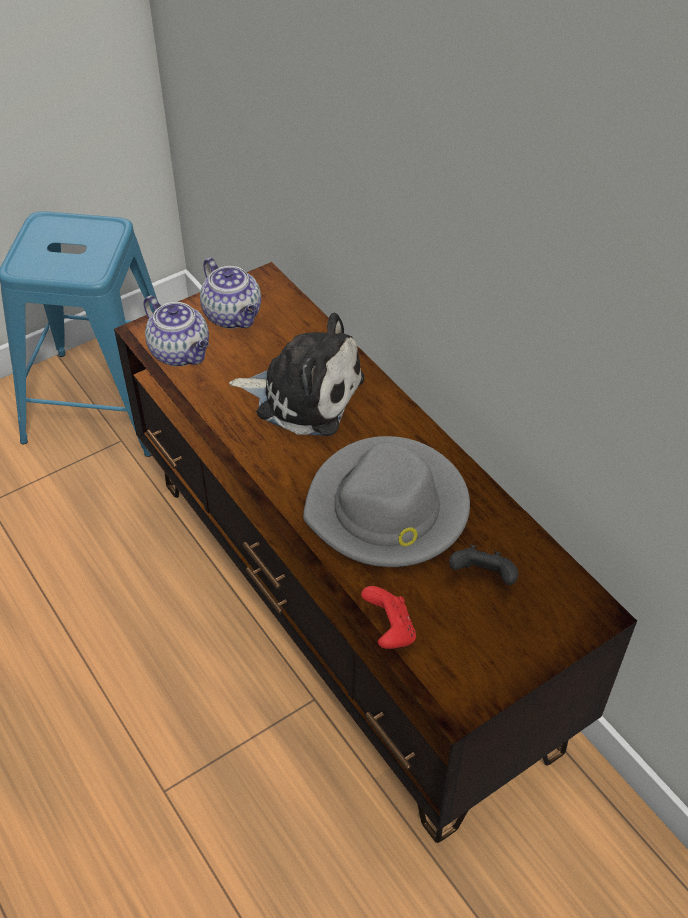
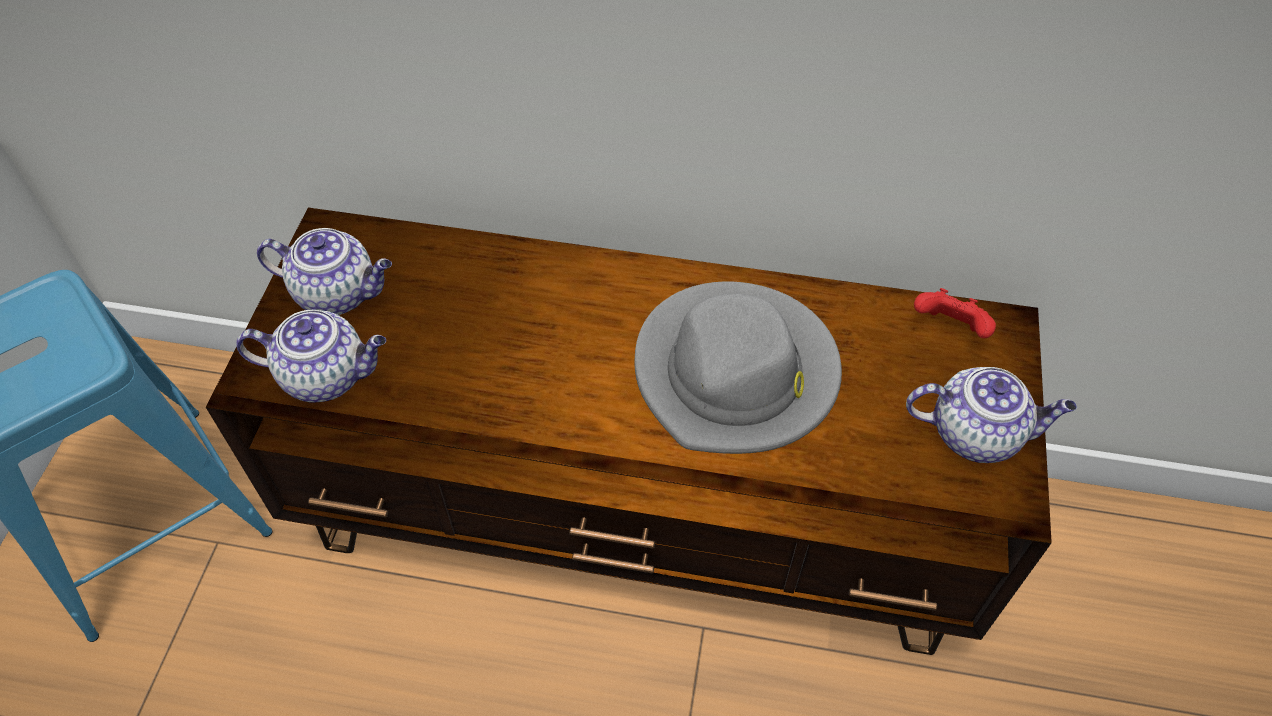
camera: 45 degrees left, 5 degrees up
plush toy [229,312,364,436] -> none
red game controller [361,586,416,649] -> red game controller moved to [914,288,996,338]
black game controller [449,545,518,585] -> none
none -> teapot [906,367,1077,463]

